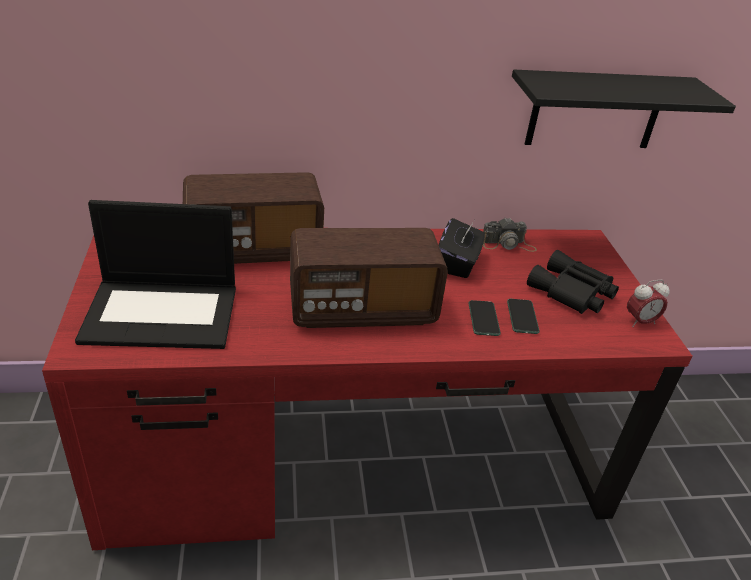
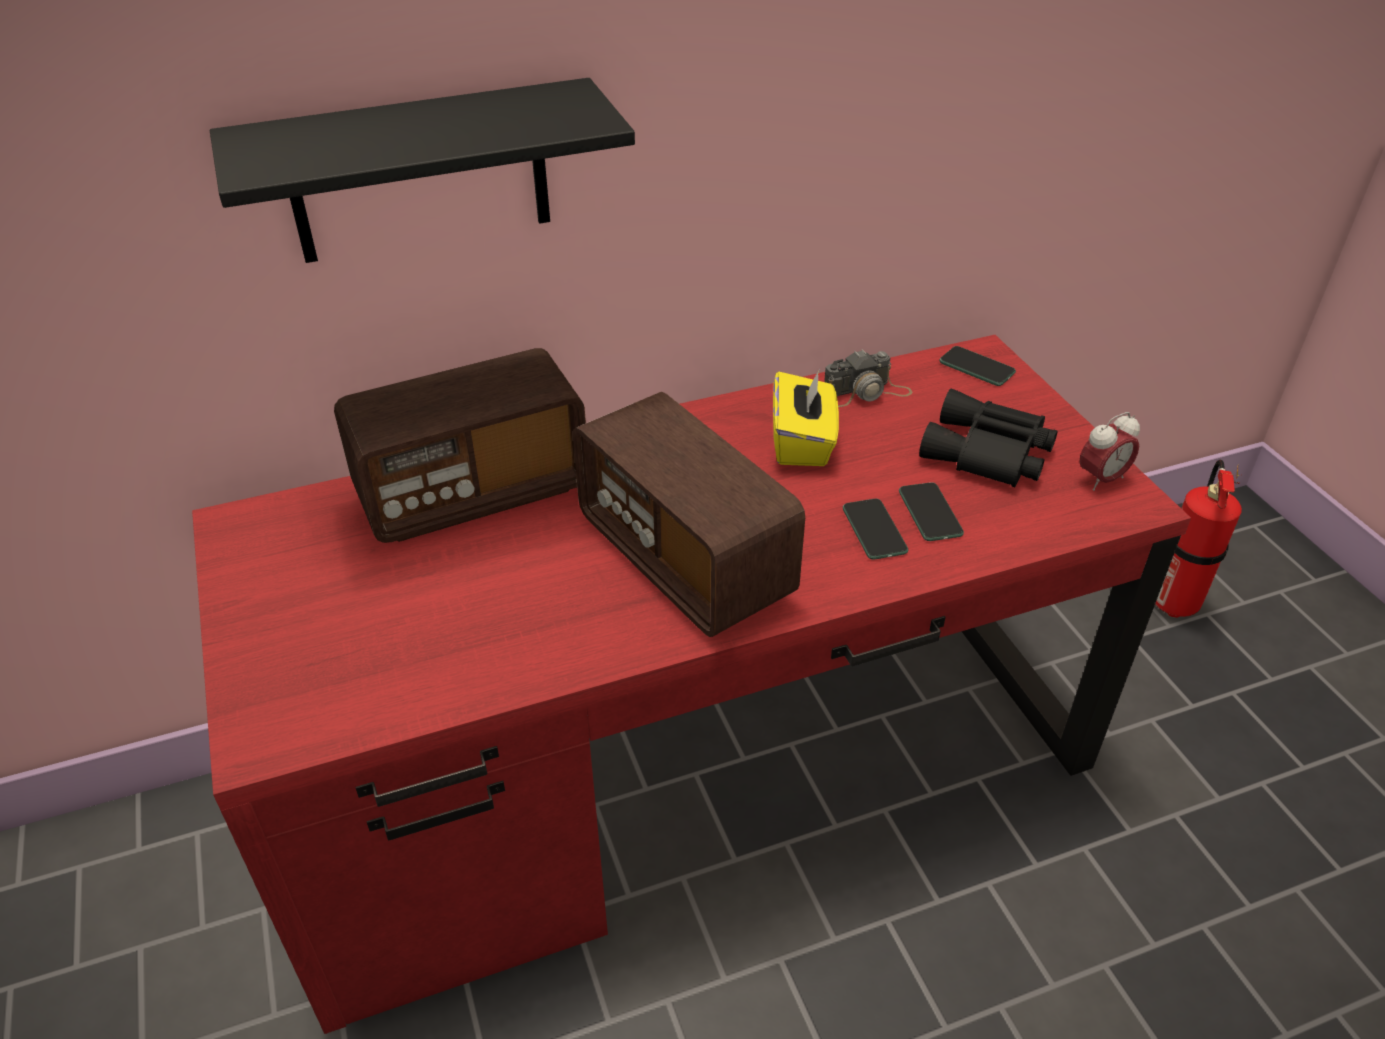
camera: 10 degrees left, 5 degrees up
laptop [75,200,236,349] -> none
radio [290,228,448,328] -> radio turned 75 degrees clockwise [573,392,805,637]
black tissue box [439,218,485,278] -> yellow tissue box [773,370,839,466]
black shelf [512,70,736,148] -> black shelf moved to [210,78,635,263]
none -> phone [939,346,1016,386]
none -> fire extinguisher [1155,460,1242,618]

